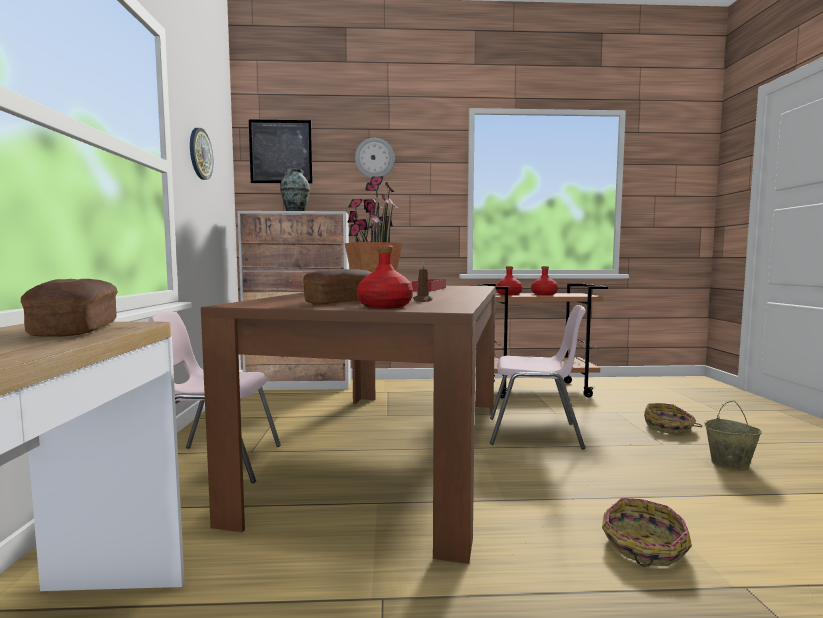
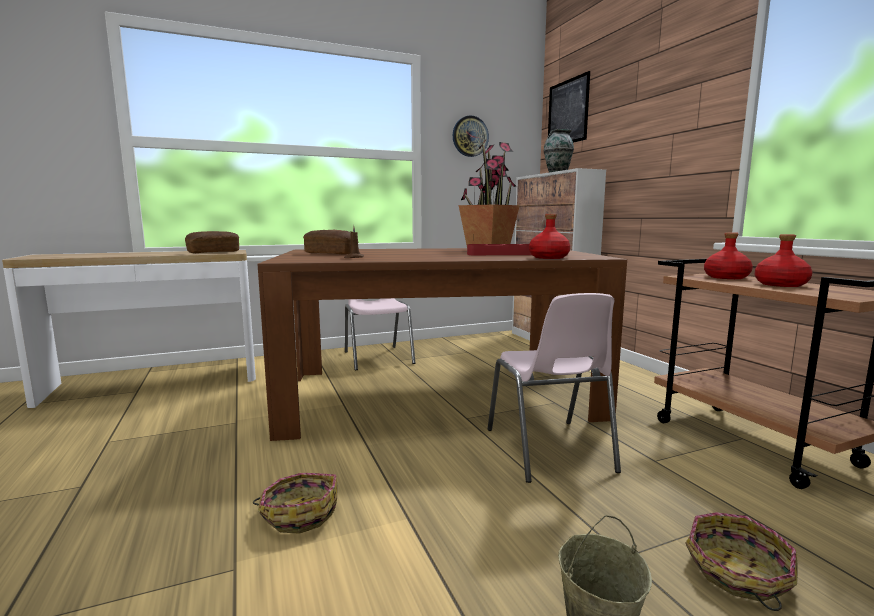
camera: 70 degrees right, 5 degrees up
wall clock [355,138,395,178] -> none
red bottle [357,246,413,308] -> red bottle moved to [529,214,570,259]

